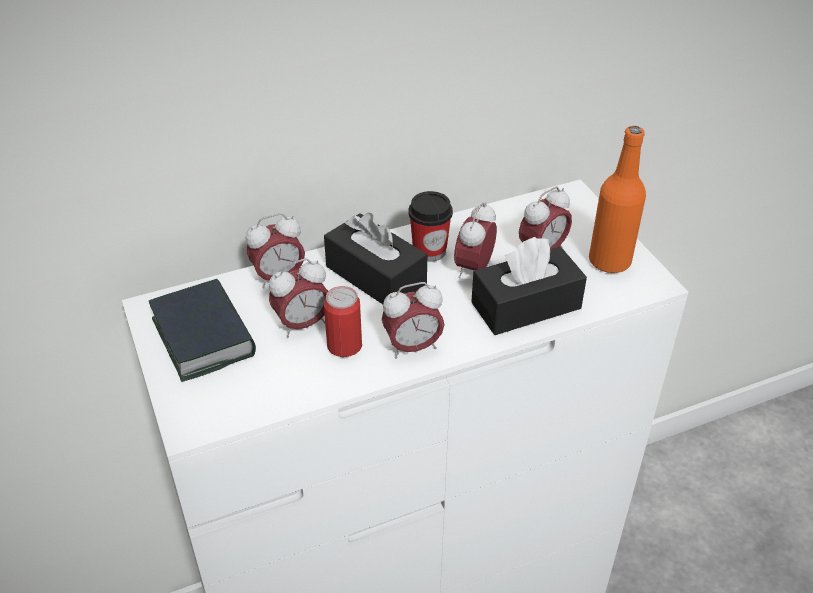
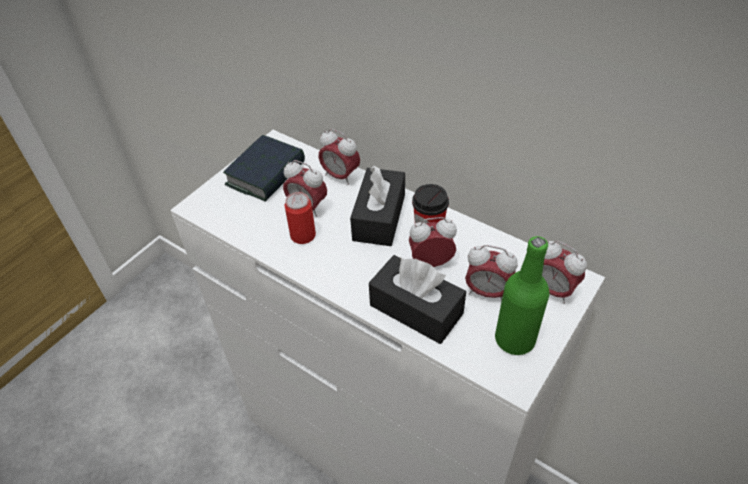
camera: 60 degrees right, 5 degrees up
alarm clock [382,282,444,359] -> alarm clock moved to [542,241,587,304]
orange bottle [589,126,646,273] -> green bottle [495,236,549,355]

